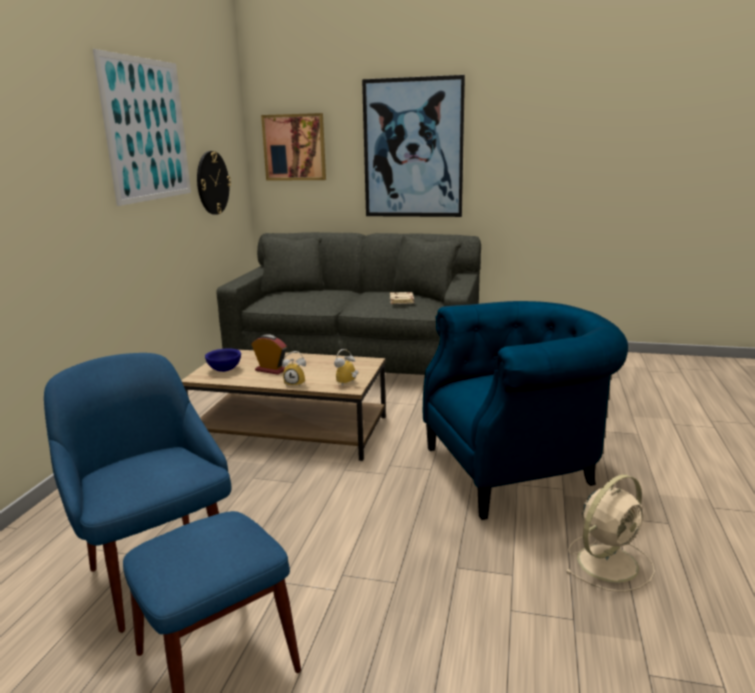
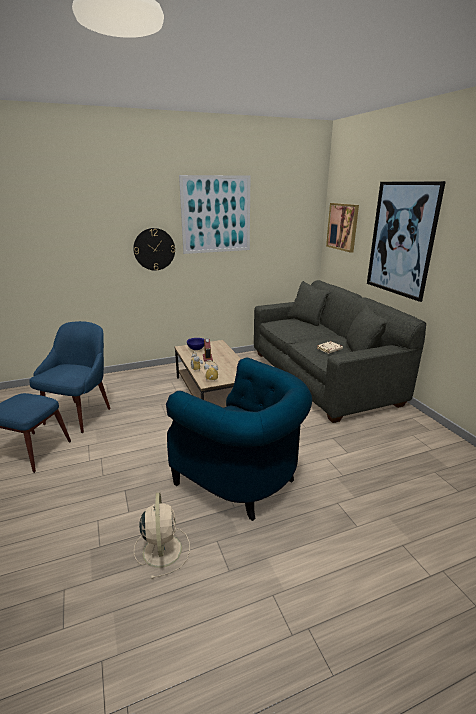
camera: 55 degrees right, 5 degrees up
wall clock [197,151,231,215] -> wall clock moved to [133,228,175,270]
beige fan [565,474,655,592] -> beige fan turned 120 degrees counterclockwise [134,492,190,579]

